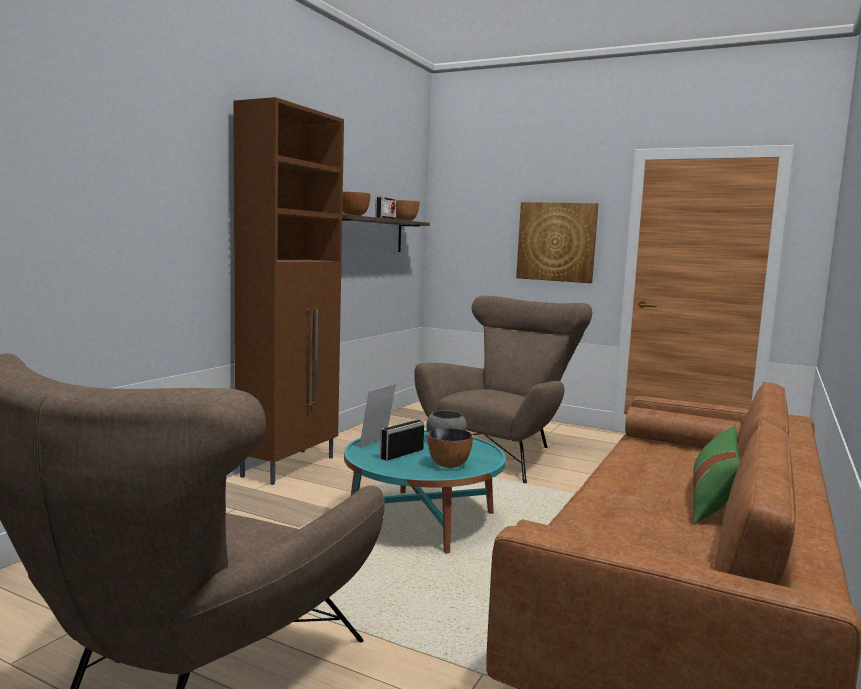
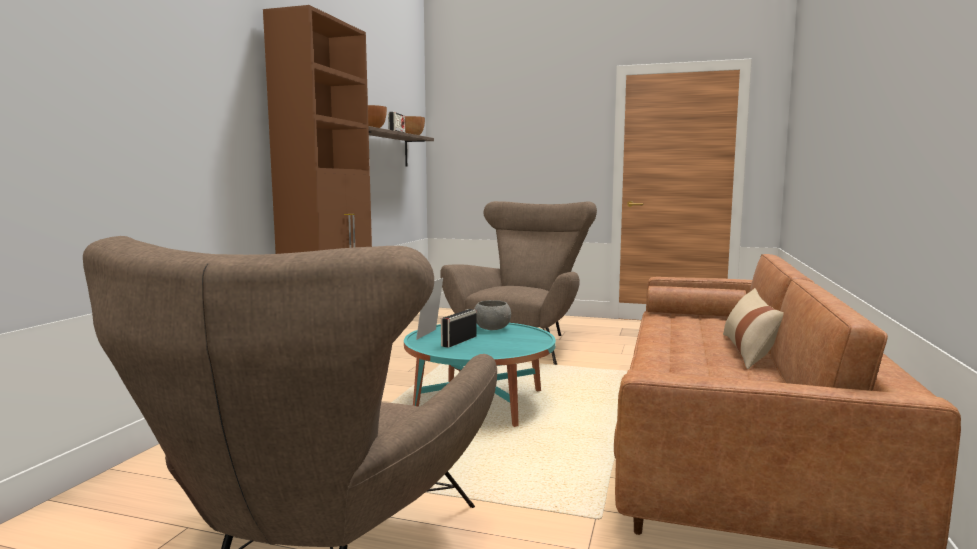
camera: 10 degrees left, 0 degrees up
bowl [428,428,473,468] -> none
picture [516,202,599,283] -> none
green pillow [693,426,740,524] -> beige pillow [723,288,784,369]

